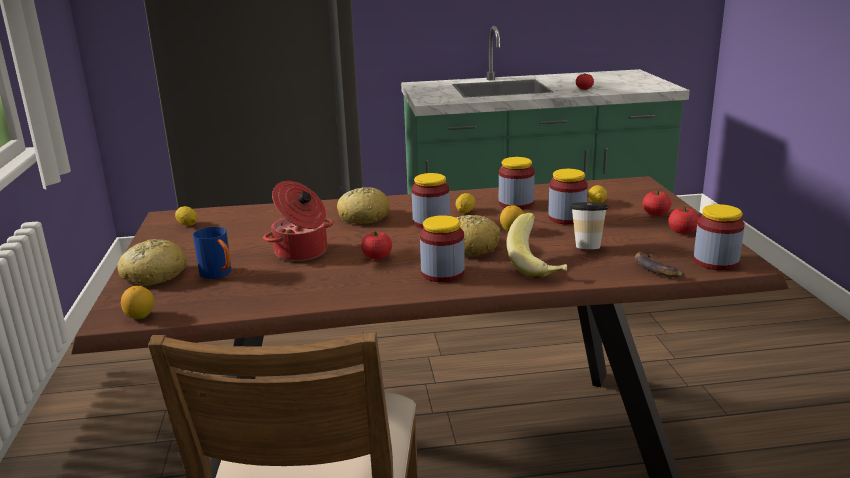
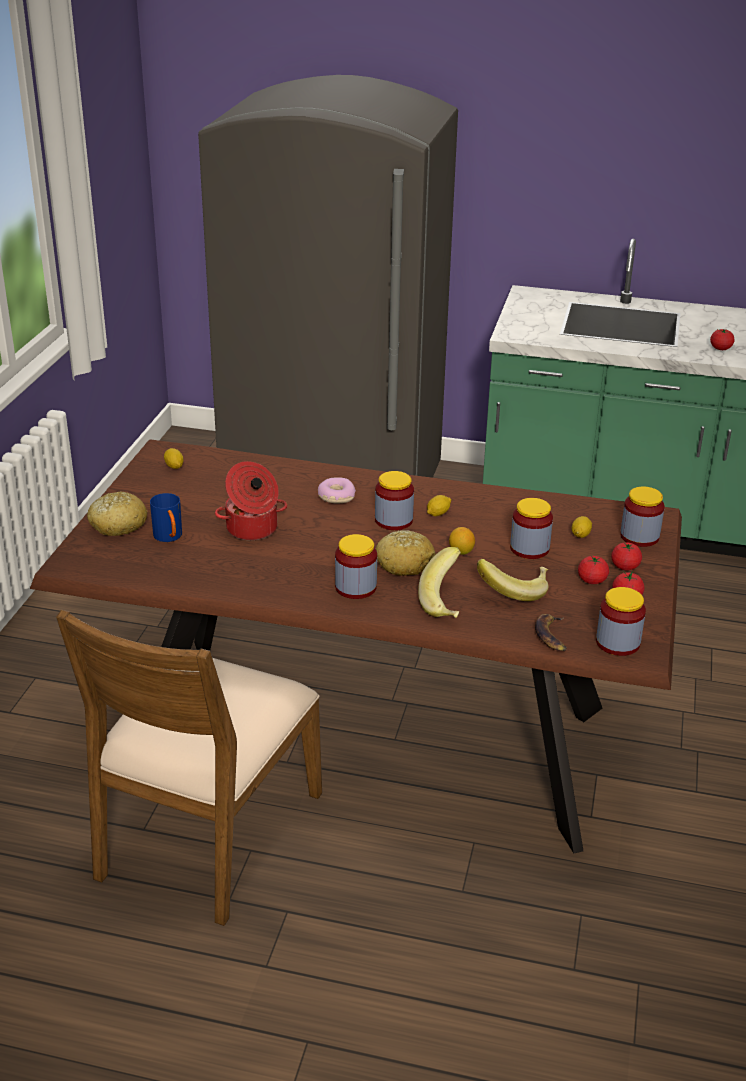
camera: 20 degrees right, 10 degrees up
lemon [121,286,154,319] -> none
bread [337,187,390,224] -> donut [318,477,356,503]
tomato [361,231,392,259] -> tomato moved to [578,556,609,584]
jar [499,157,535,209] -> jar moved to [620,486,665,547]
cup [570,202,609,249] -> banana [477,559,548,601]

